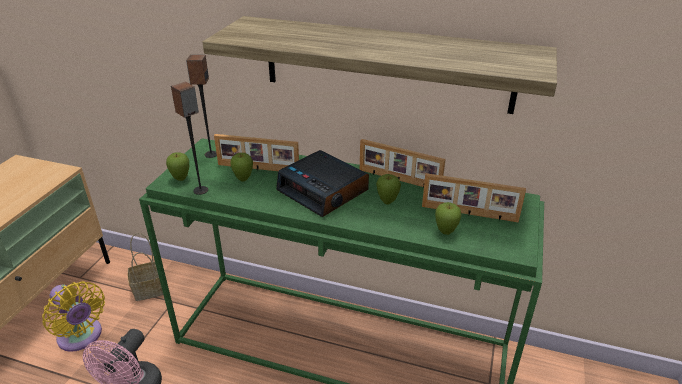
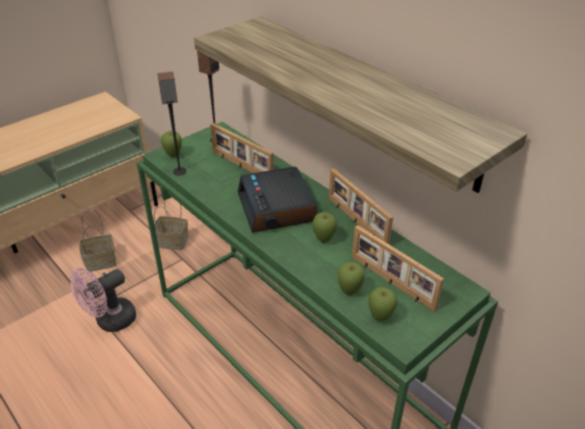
camera: 30 degrees right, 5 degrees up
yellow fan [42,281,105,352] -> basket [79,207,116,272]
apple [230,153,253,182] -> apple moved to [368,287,398,321]

